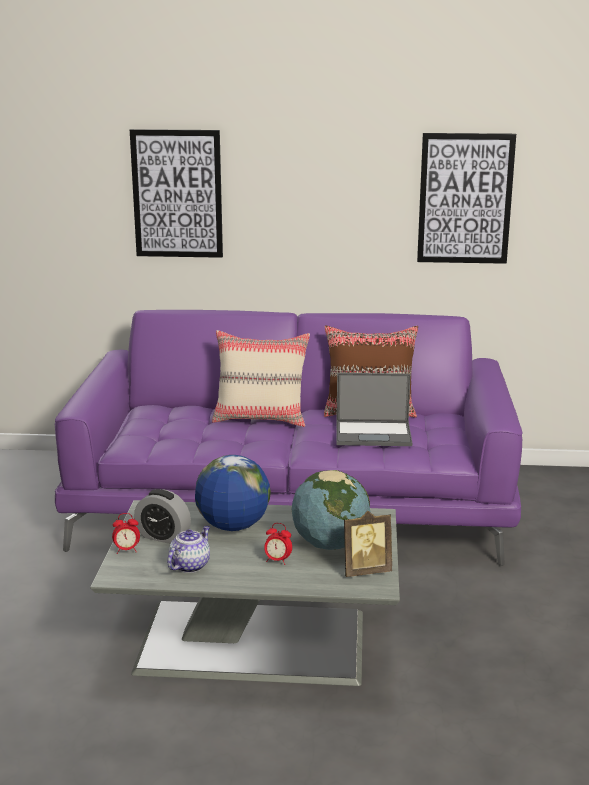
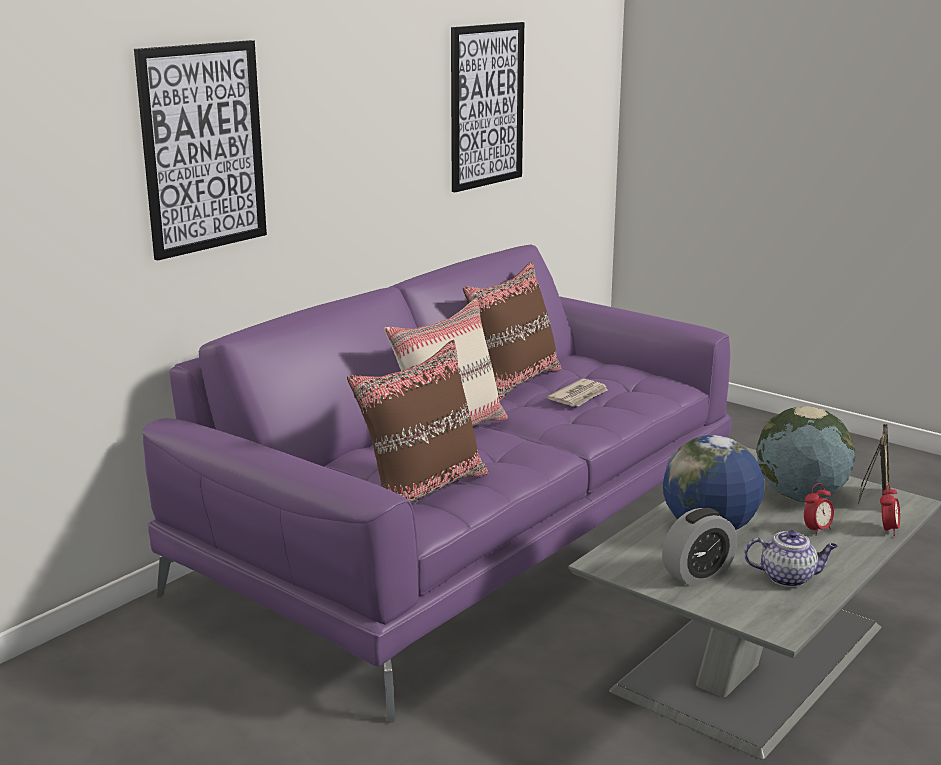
camera: 55 degrees left, 0 degrees up
alarm clock [112,513,140,554] -> alarm clock moved to [880,483,900,536]
teapot [167,526,210,573] -> teapot turned 120 degrees clockwise [744,530,838,587]
laptop [336,373,412,446] -> newspaper [547,379,608,406]
none -> brown pillow [347,340,489,504]

